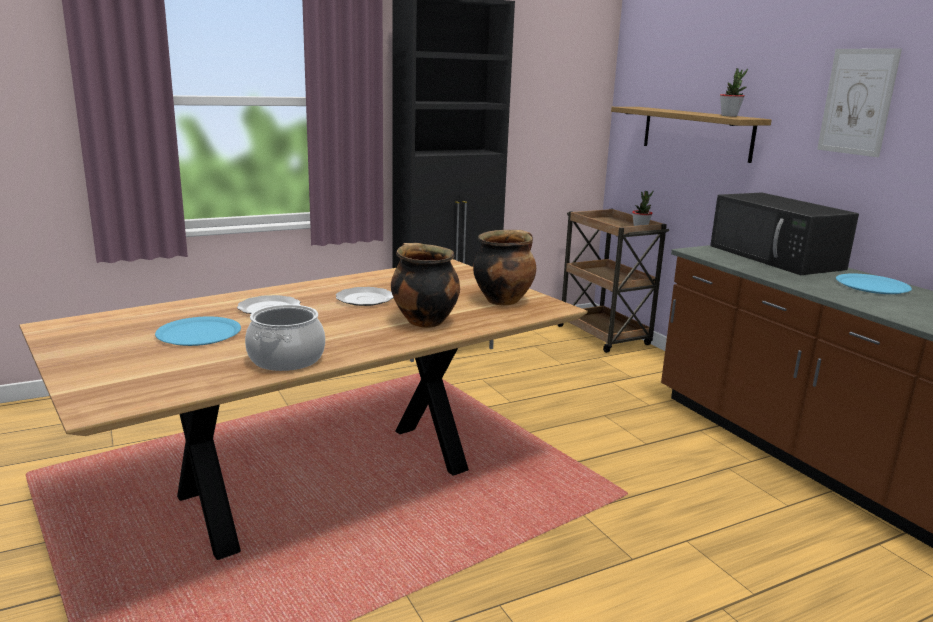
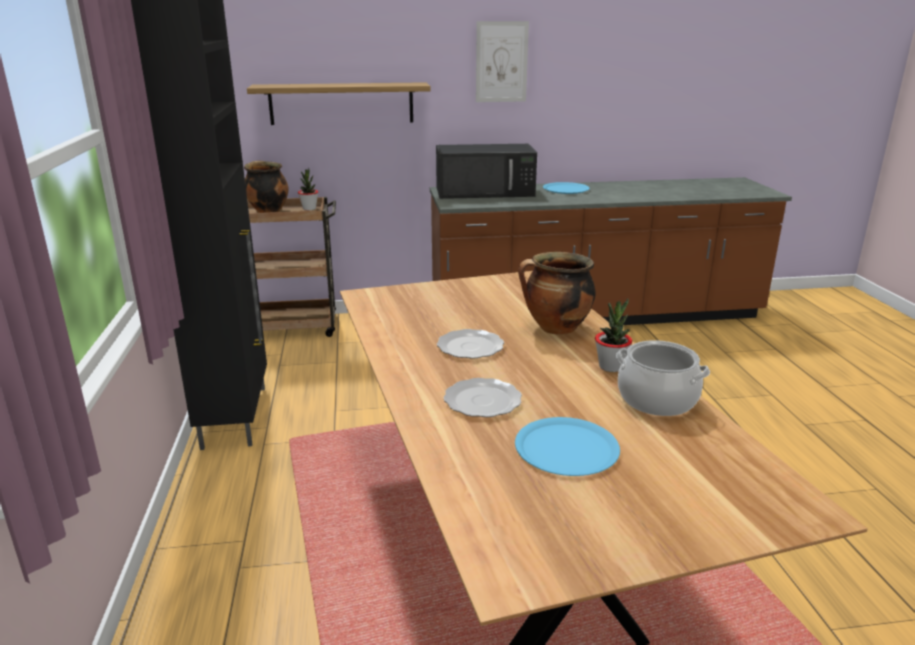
camera: 70 degrees left, 5 degrees up
cooking pot [473,230,536,306] -> cooking pot moved to [244,161,289,213]
potted plant [720,69,748,117] -> potted plant moved to [595,298,632,372]

